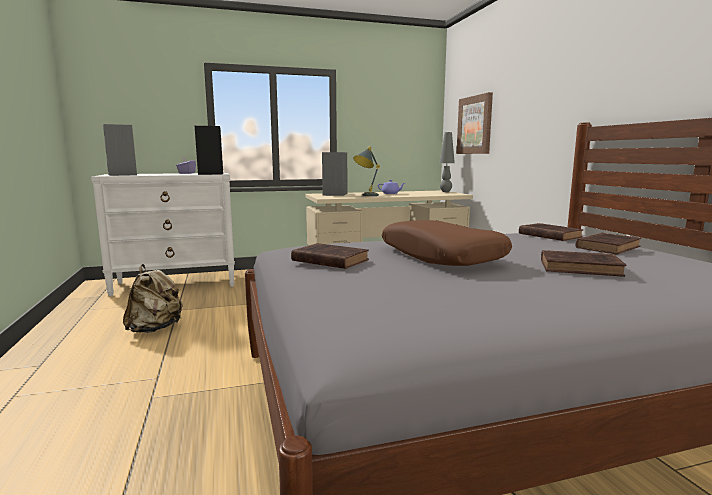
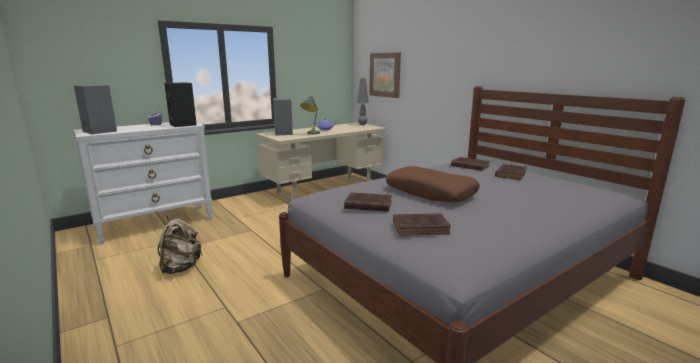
camera: 20 degrees left, 5 degrees up
brown book [541,250,626,277] -> brown book moved to [393,213,451,236]

